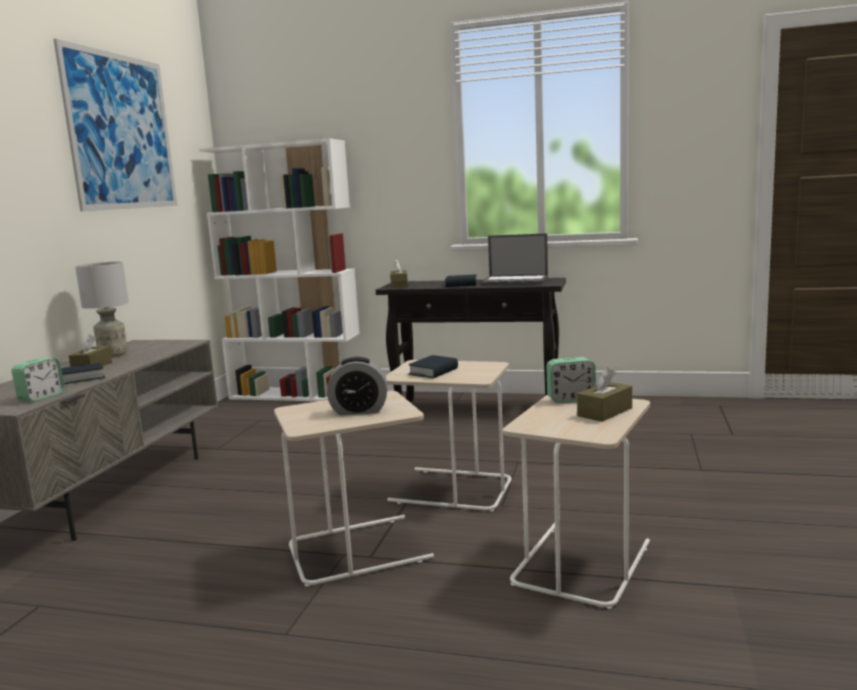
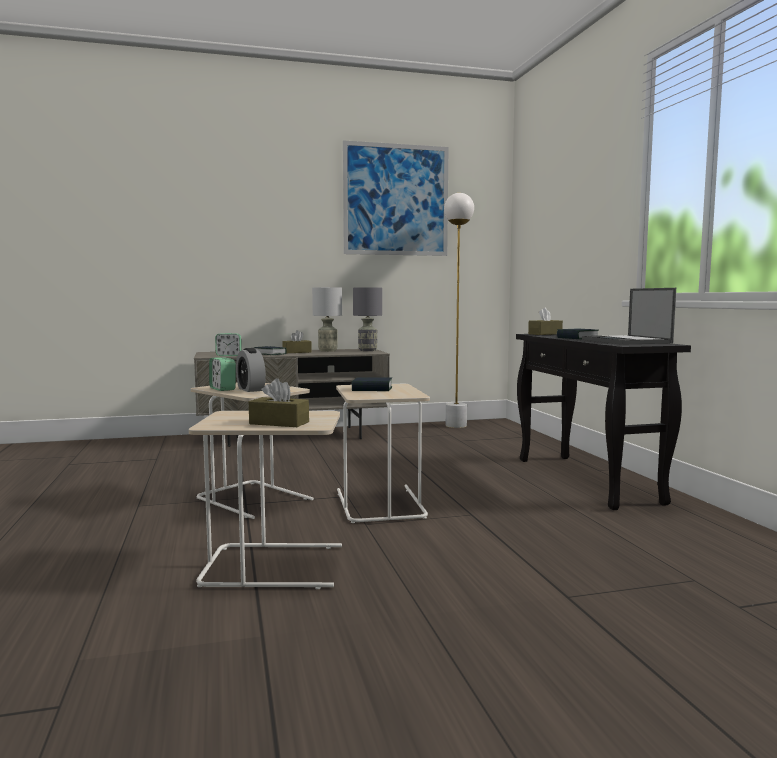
camera: 60 degrees right, 5 degrees down
white bookcase [199,138,360,401] -> none
alarm clock [546,357,596,403] -> alarm clock moved to [209,358,236,391]
none -> grey table lamp [353,287,382,351]
none -> white floor lamp [444,193,474,428]

